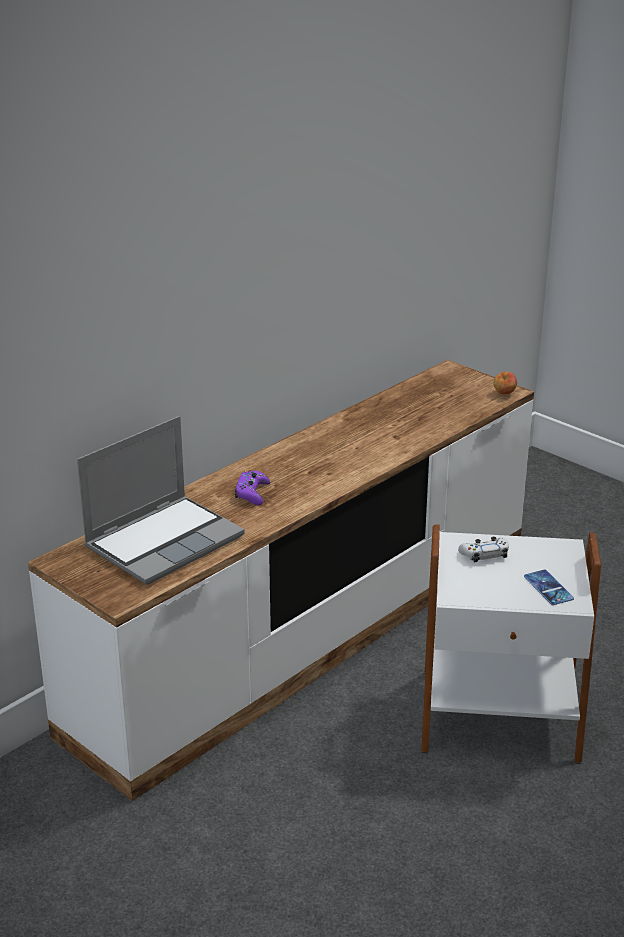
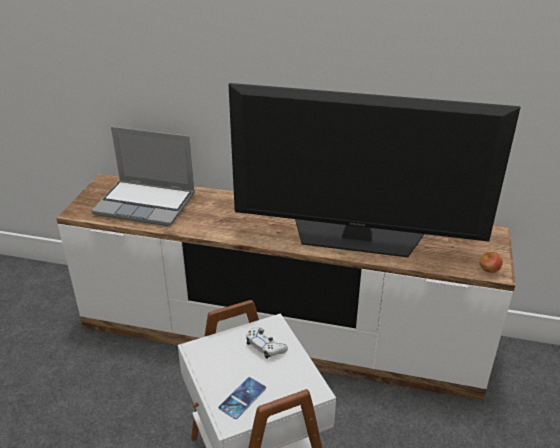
camera: 60 degrees right, 5 degrees up
purple game controller [235,470,270,505] -> none
none -> television [228,83,520,257]

